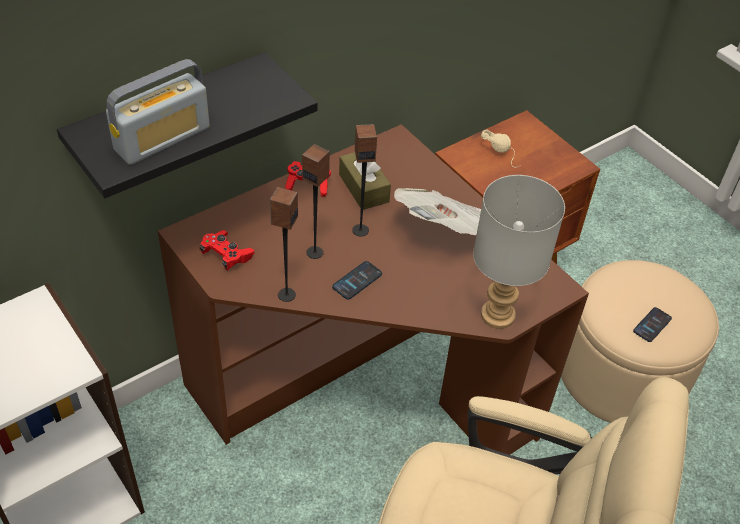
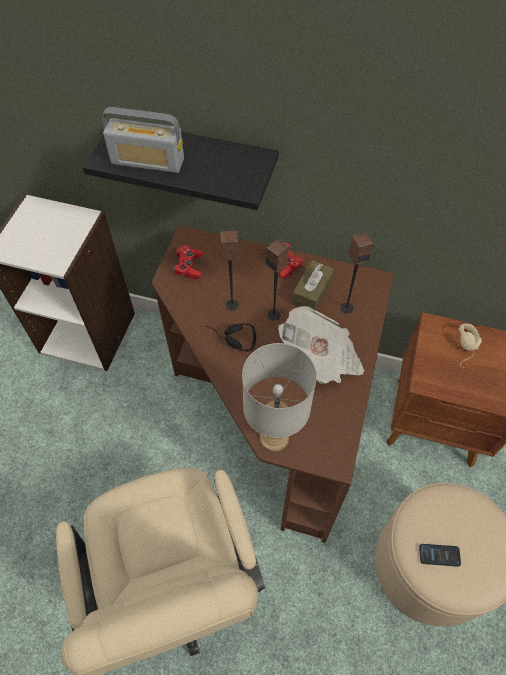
camera: 55 degrees right, 10 degrees up
speaker [270,187,298,302] -> speaker moved to [340,232,373,313]
phone [332,261,382,300] -> black headphones [206,323,256,352]

